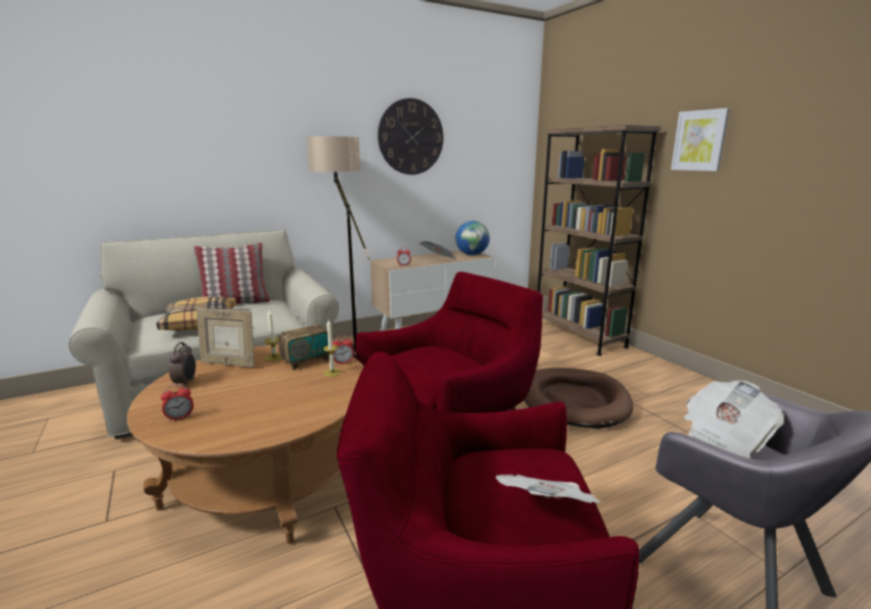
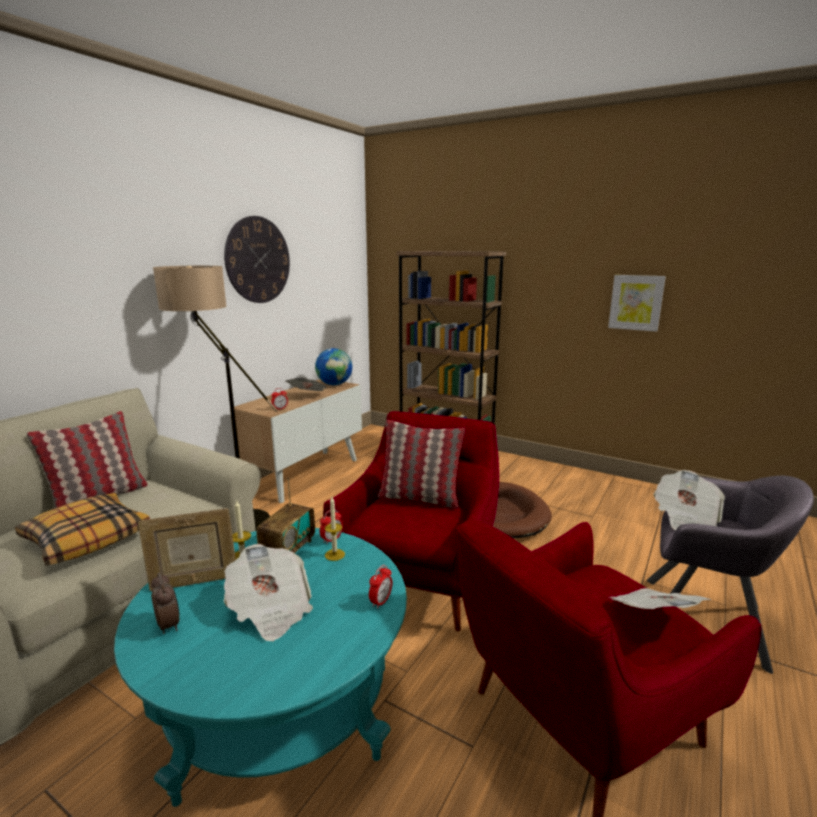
camera: 30 degrees left, 0 degrees up
brown coffee table [127,345,364,544] -> turquoise coffee table [114,528,407,807]
alarm clock [161,384,194,421] -> alarm clock moved to [369,565,393,609]
picture [671,108,730,171] -> picture moved to [608,275,666,332]
none -> newspaper [224,544,313,641]
none -> pillow [378,420,465,509]

